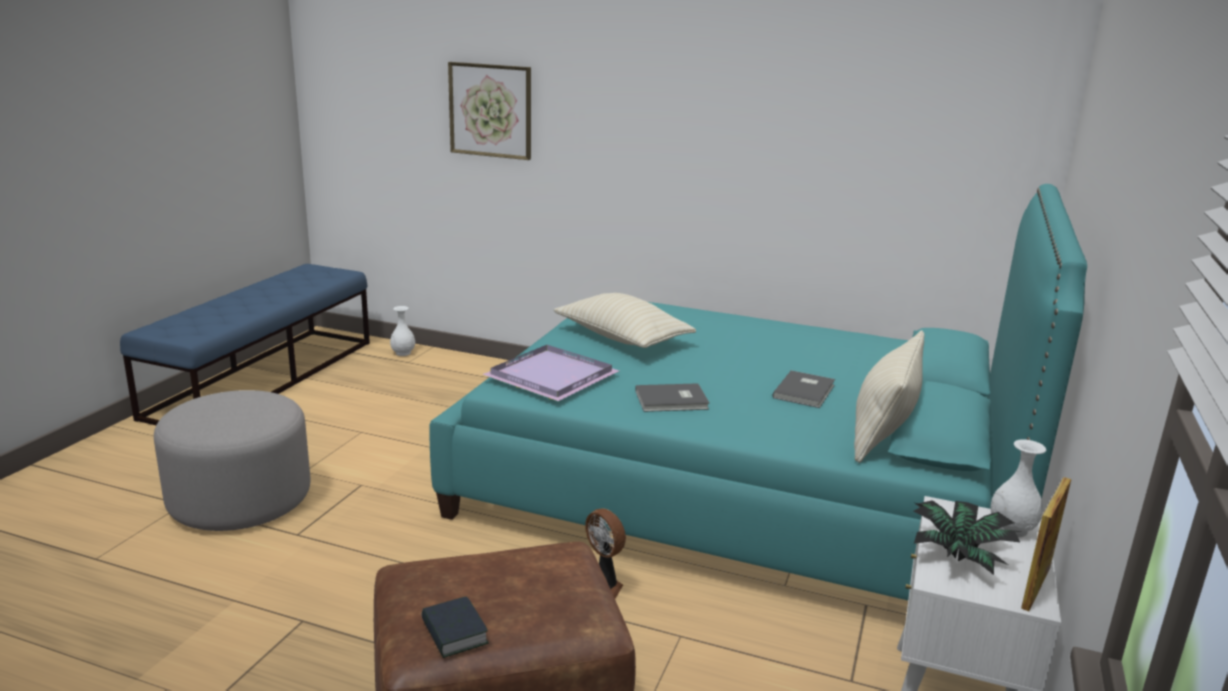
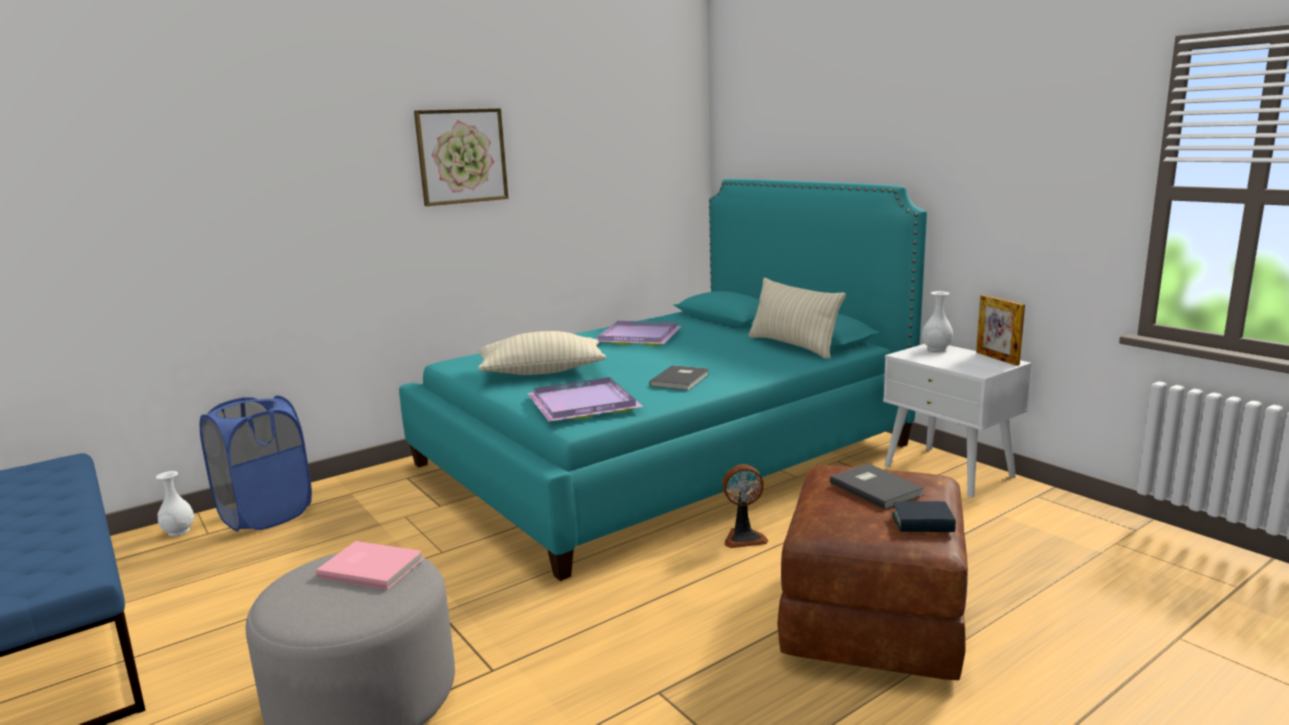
camera: 55 degrees left, 5 degrees down
picture [448,62,531,160] -> picture moved to [414,108,509,206]
grey book [772,370,835,408] -> grey book moved to [830,464,924,509]
potted plant [911,500,1023,575] -> none
none -> blue laundry basket [200,396,312,532]
none -> pink book [316,541,424,590]
none -> purple tray [596,321,681,346]

